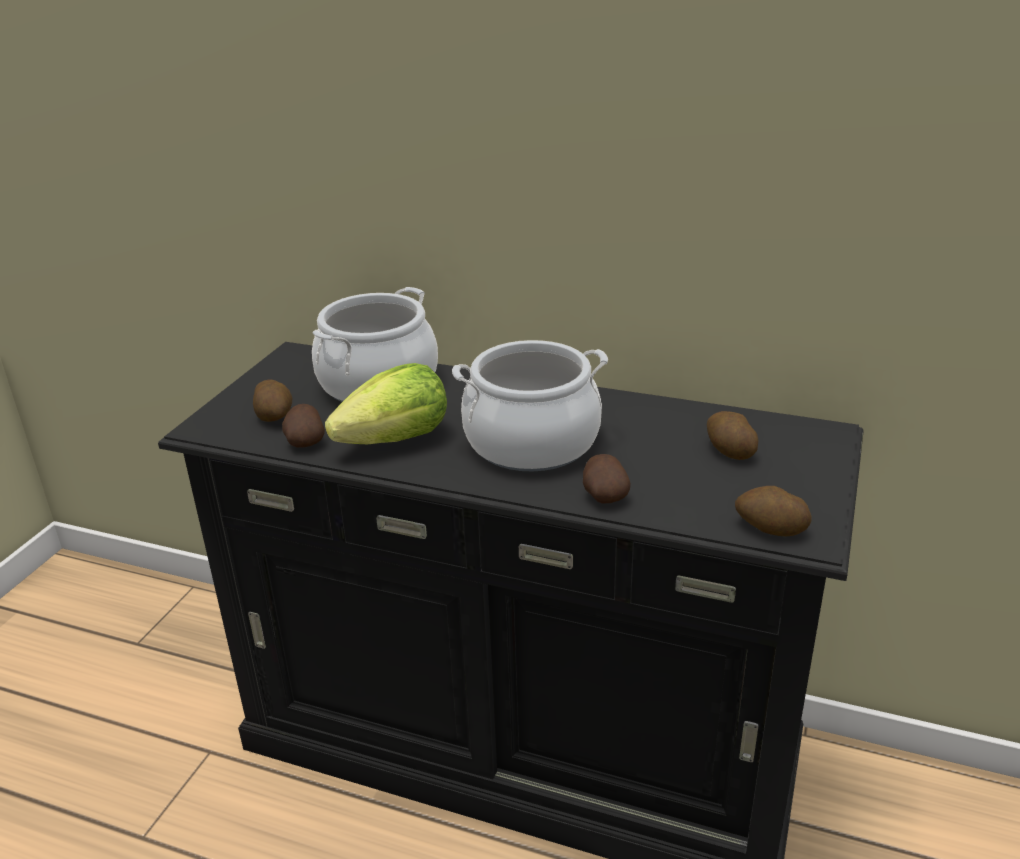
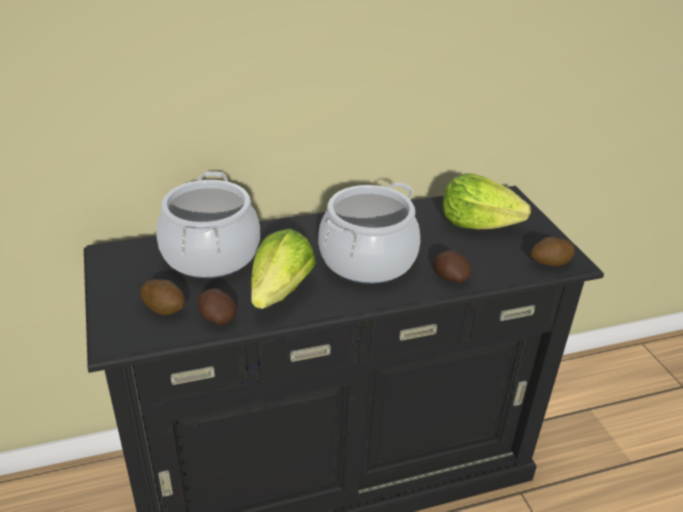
camera: 40 degrees left, 5 degrees up
potato [707,411,759,460] -> lettuce [442,173,531,229]

